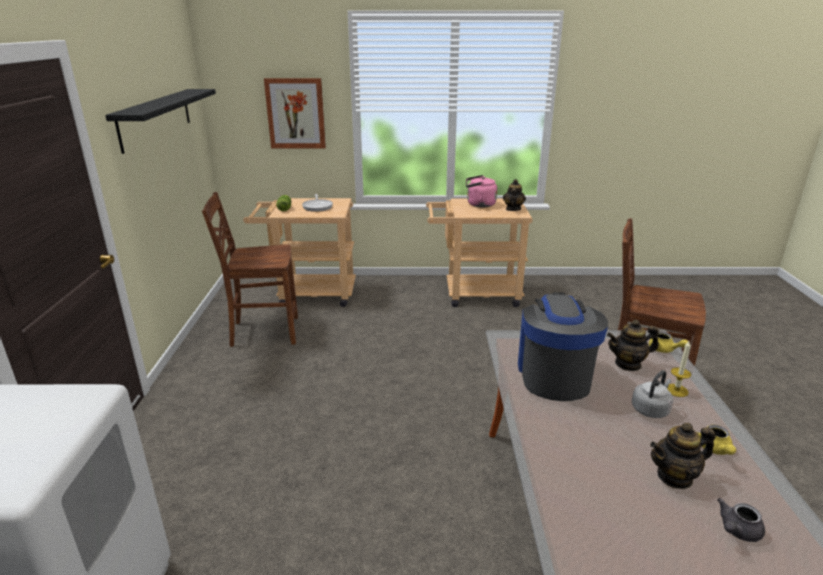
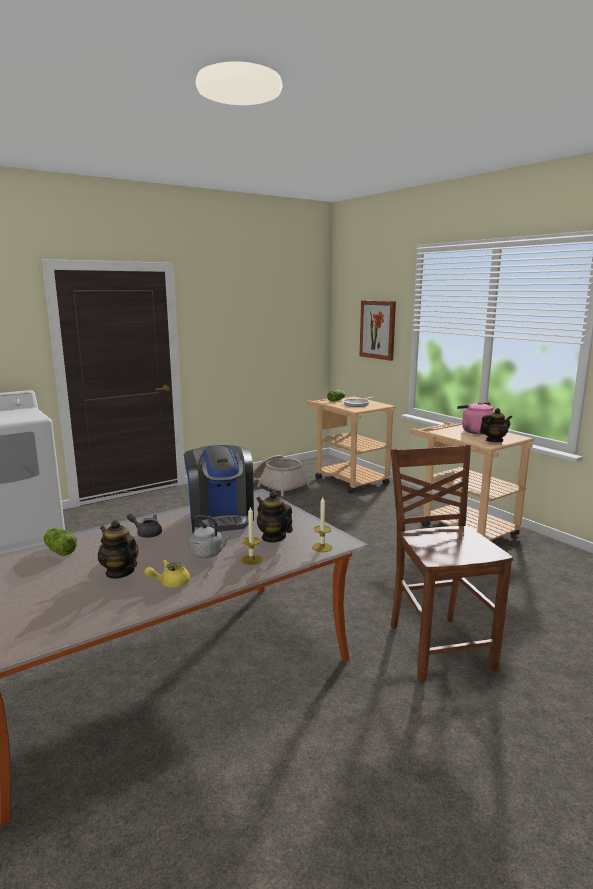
camera: 55 degrees right, 10 degrees down
black shelf [105,89,216,154] -> none
brown chair [202,192,298,347] -> basket [253,455,311,496]
coffee machine [518,292,608,401] -> coffee machine turned 105 degrees clockwise [184,445,254,532]
yellow teapot [649,332,688,353] -> candle [312,497,332,552]
grey teapot [717,498,765,542] -> grey teapot moved to [127,513,162,538]
none -> lettuce [43,528,77,556]

